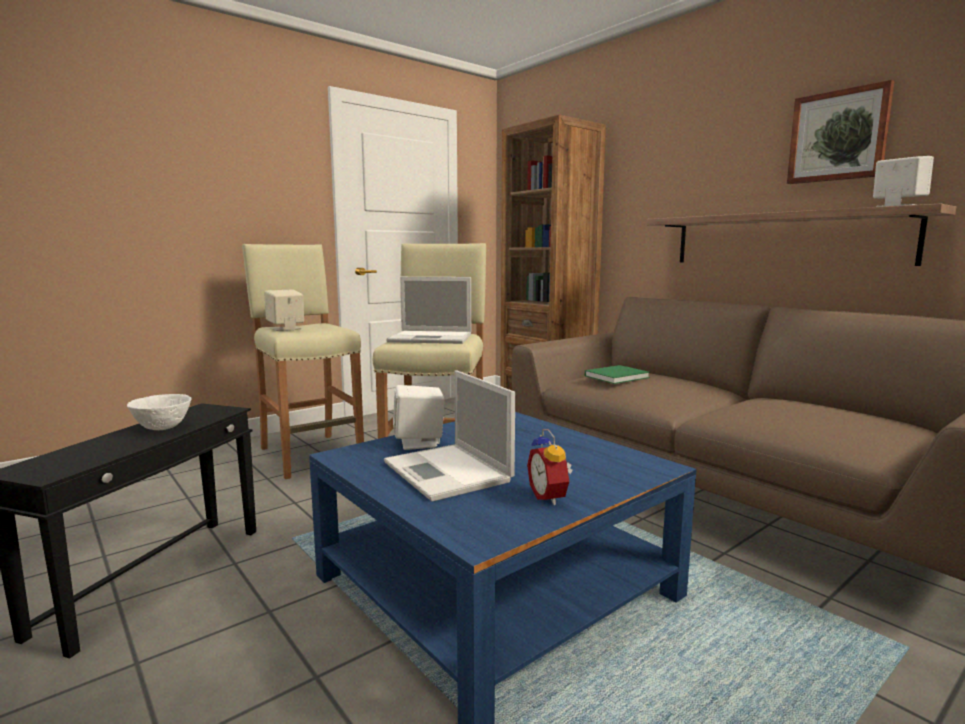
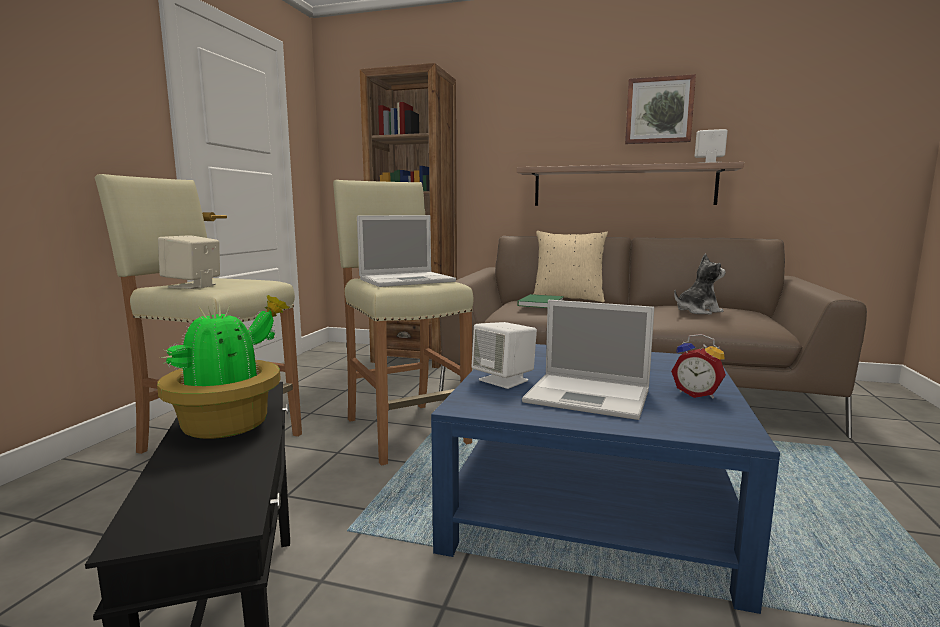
camera: 35 degrees left, 0 degrees up
white bowl [127,394,192,430] -> potted plant [157,295,290,439]
none -> beige pillow [533,231,608,302]
none -> plush toy [674,254,726,314]

